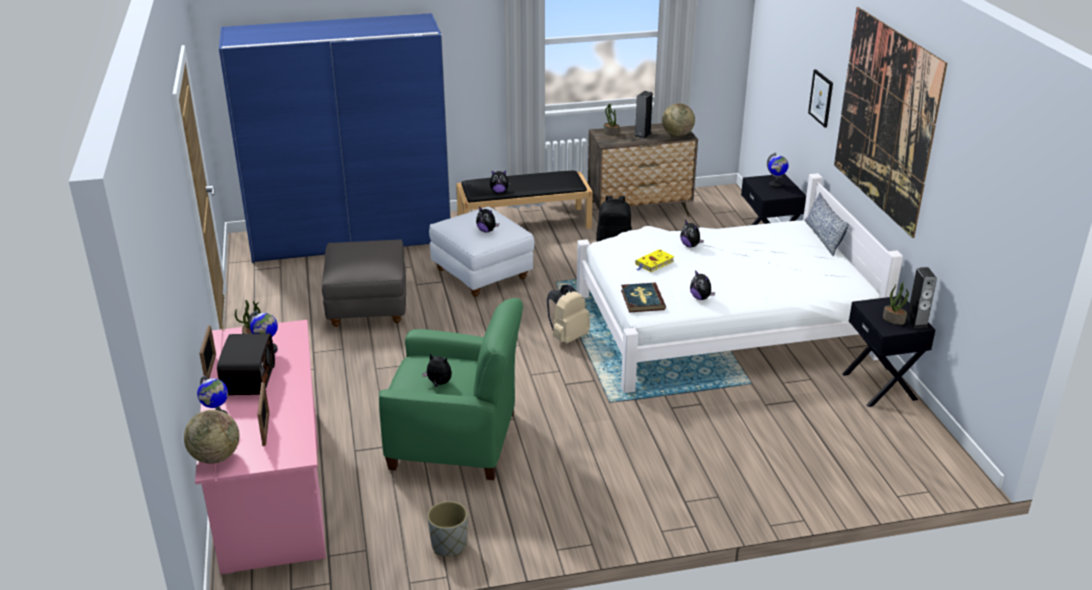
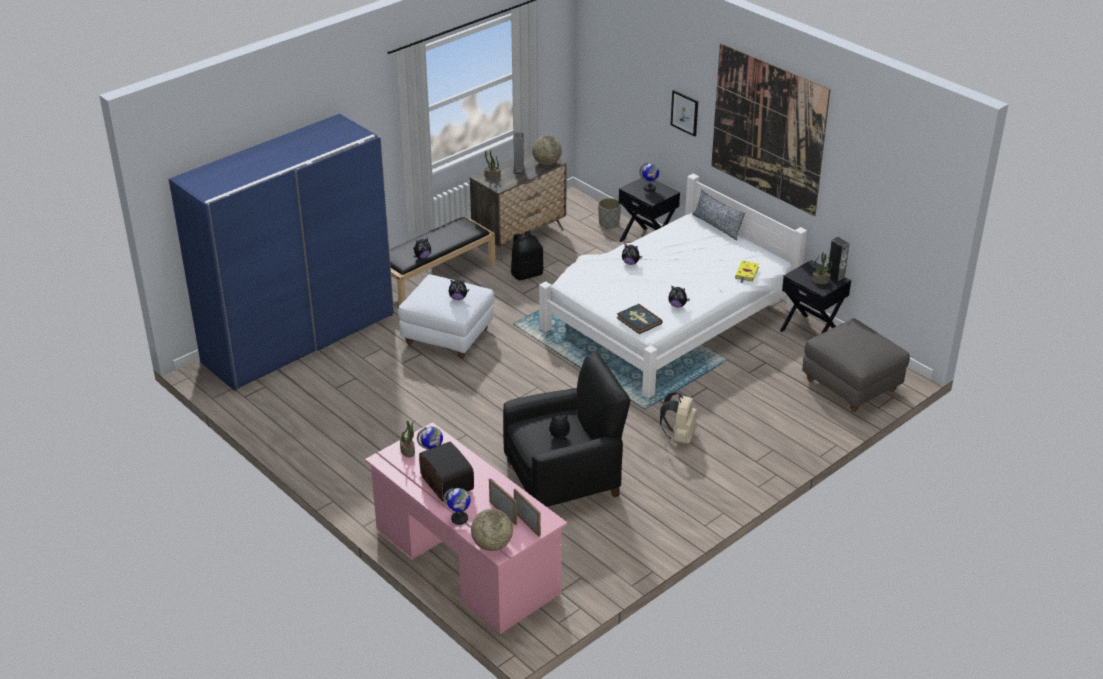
camera: 30 degrees left, 5 degrees up
picture frame [199,325,216,380] -> picture frame moved to [514,489,541,537]
grey ottoman [322,240,406,327] -> grey ottoman moved to [802,318,910,412]
green armchair [379,298,523,480] -> black armchair [503,352,630,507]
grey planter [427,501,468,556] -> grey planter moved to [598,198,621,229]
beige backpack [547,285,590,344] -> beige backpack moved to [660,392,697,444]
yellow book [635,249,674,272] -> yellow book moved to [735,261,759,284]

